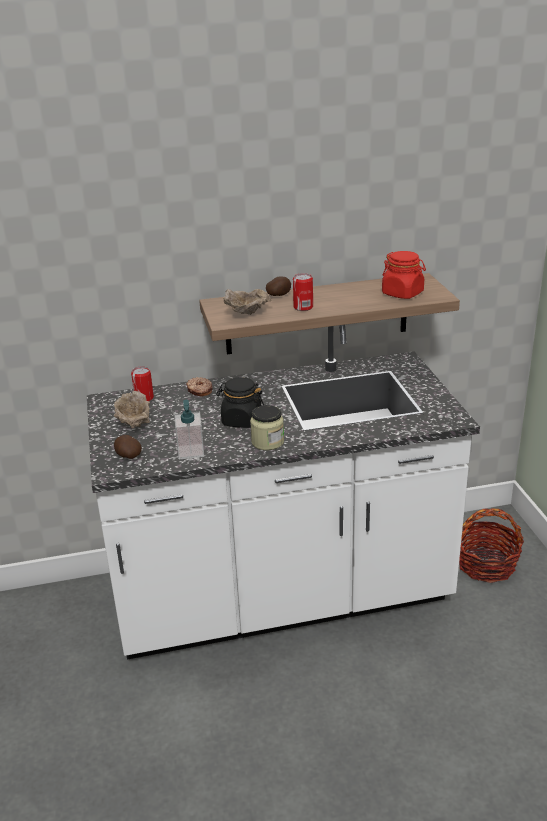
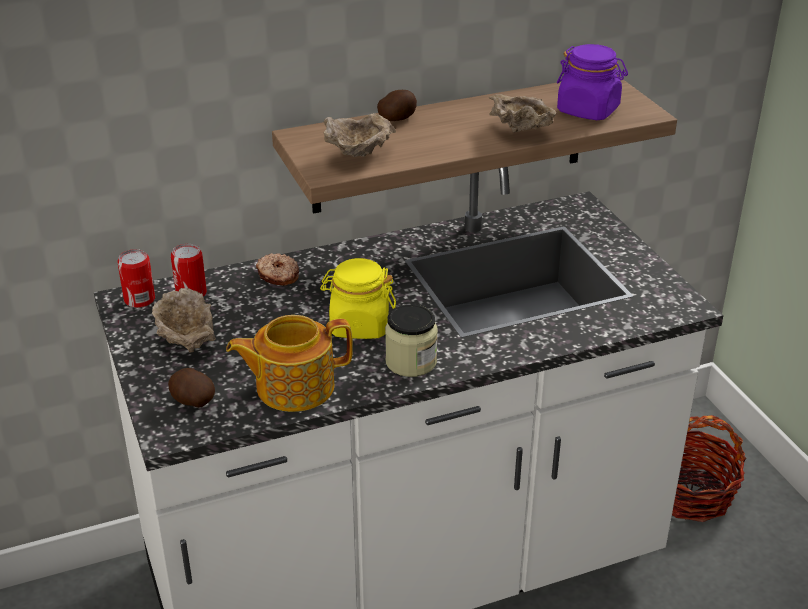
camera: 10 degrees left, 5 degrees up
soap dispenser [174,400,204,460] -> teapot [226,315,353,412]
black jar [216,377,264,428] -> yellow jar [320,258,396,339]
can [293,273,313,311] -> can moved to [117,249,155,308]
red jar [382,251,426,299] -> purple jar [557,44,628,120]
none -> beige bowl [489,94,556,132]

